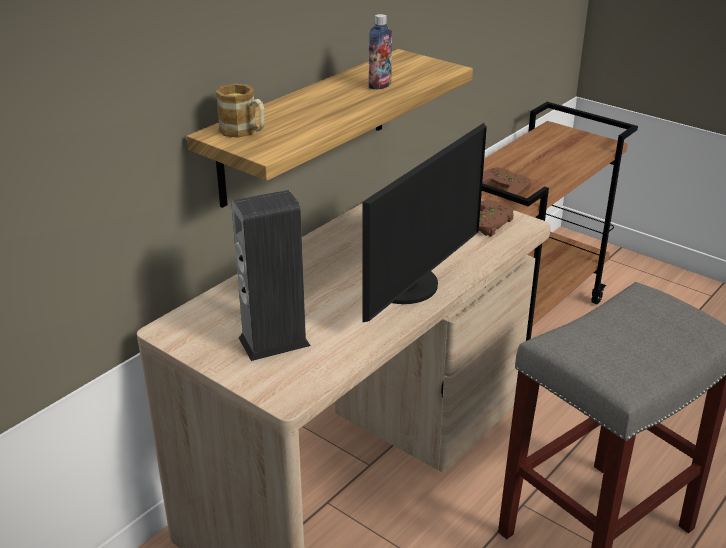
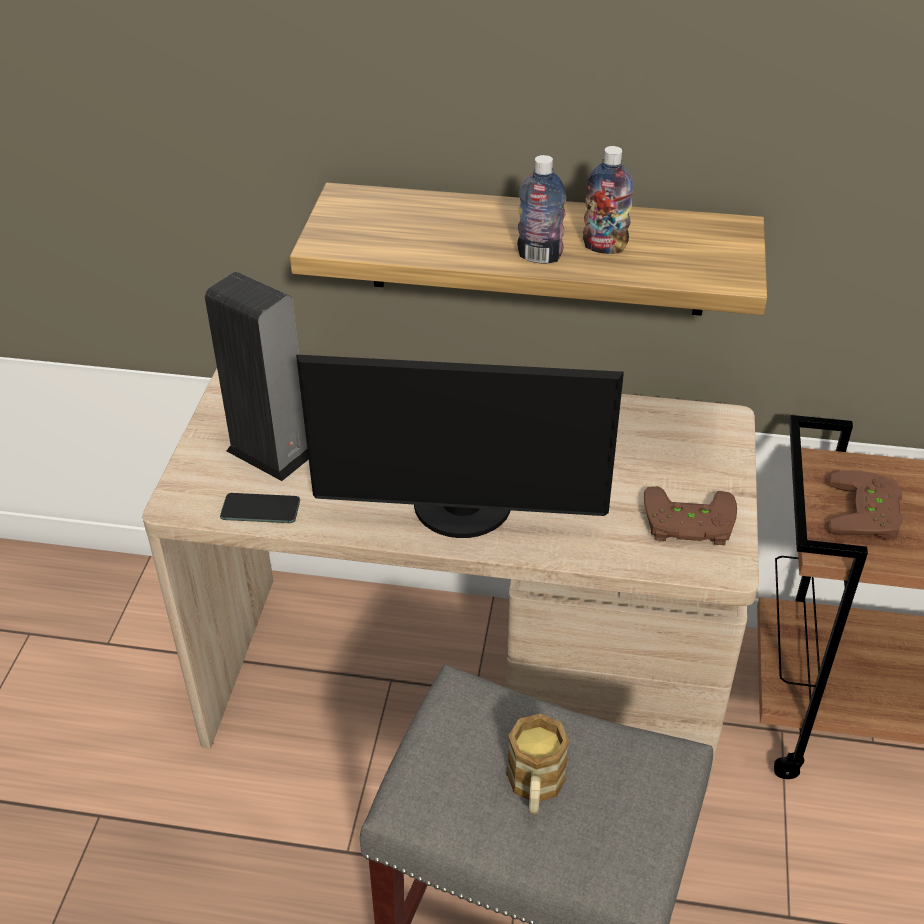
camera: 60 degrees right, 10 degrees up
mug [215,83,264,138] -> mug moved to [507,713,569,815]
none -> phone [220,493,300,523]
none -> bottle [517,155,566,263]

